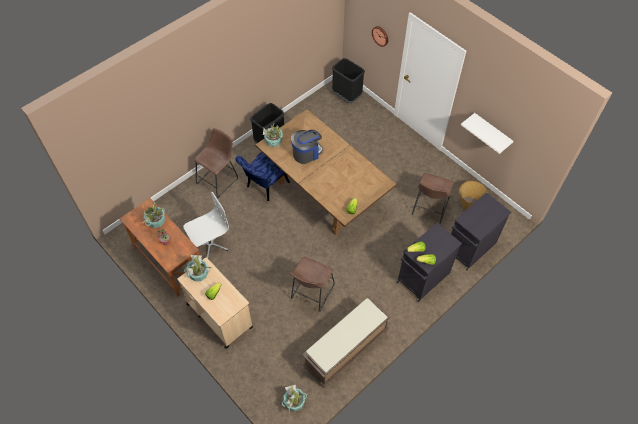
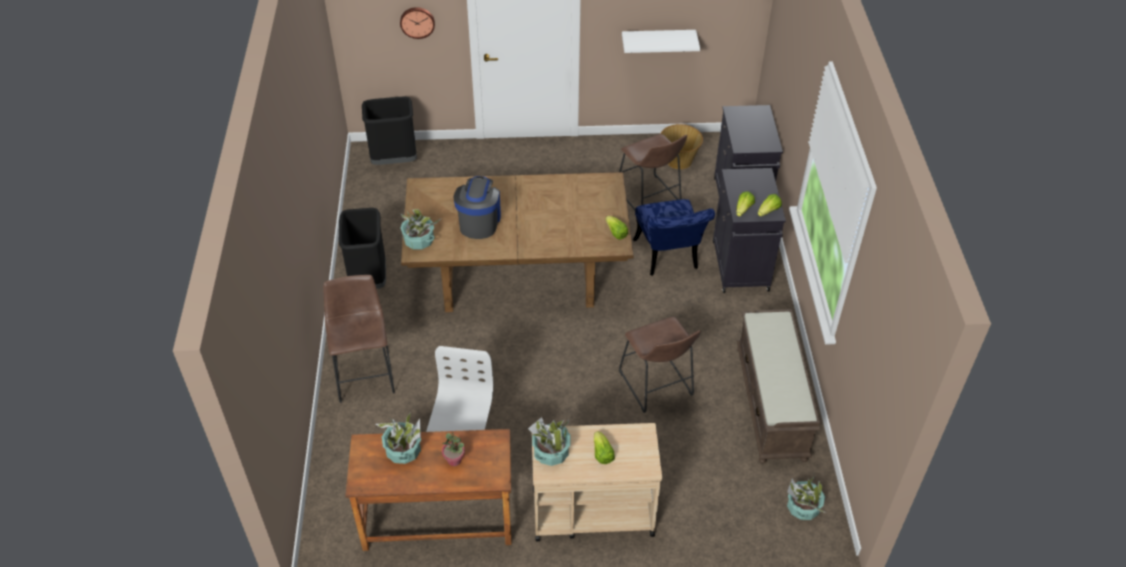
camera: 50 degrees left, 10 degrees down
blue chair [235,152,290,201] -> blue chair moved to [633,199,715,276]

